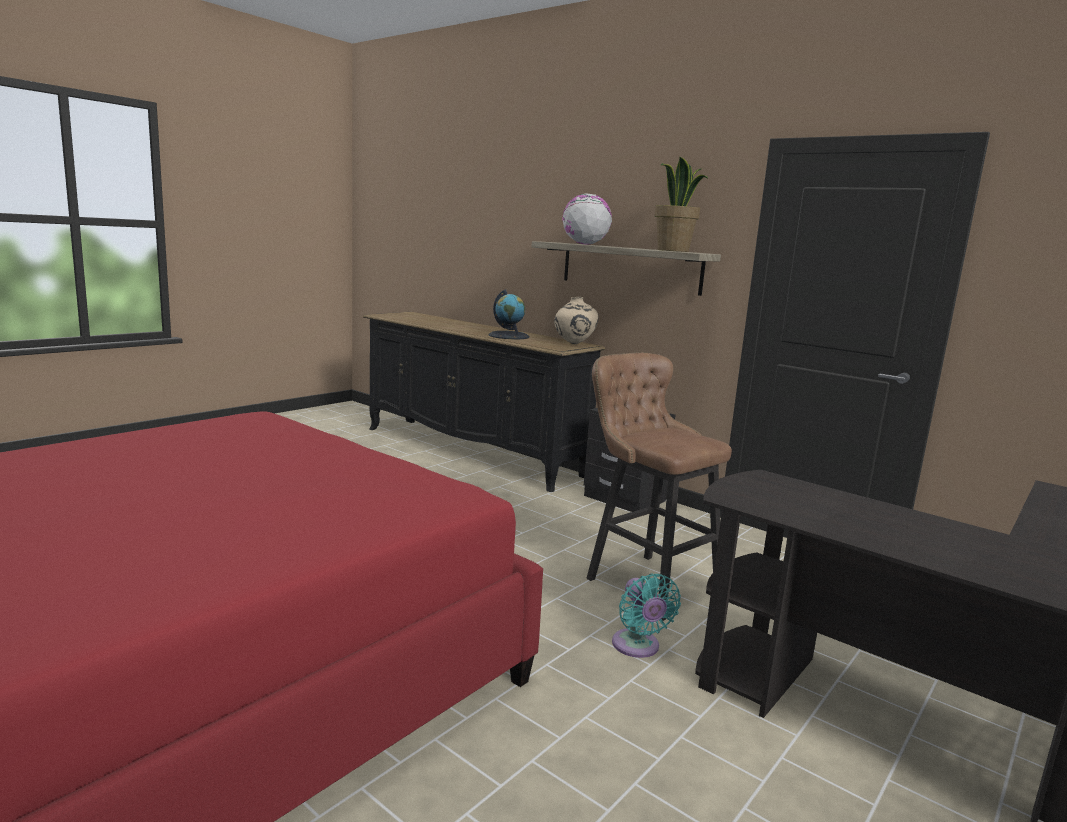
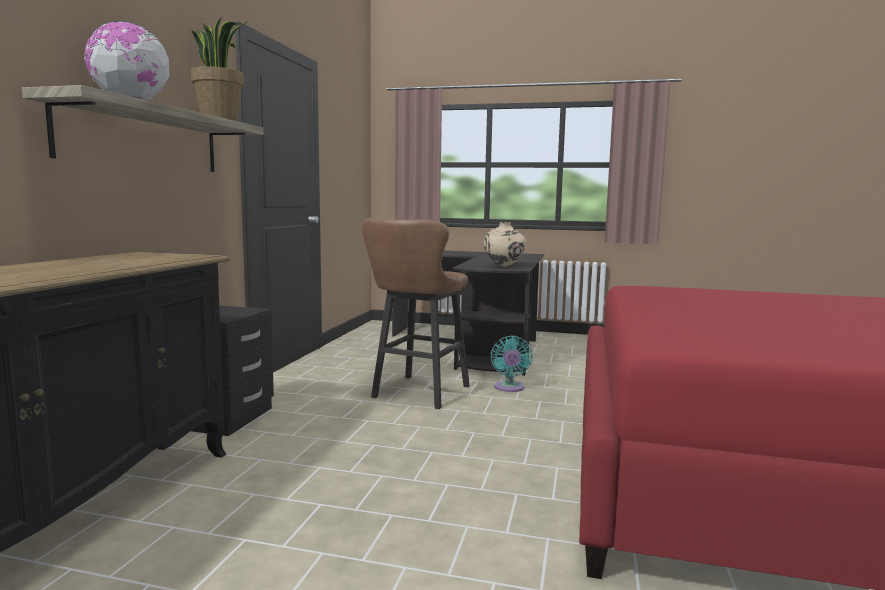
camera: 115 degrees left, 5 degrees down
globe [488,290,529,339] -> none
beige vase [554,297,598,344] -> beige vase moved to [484,222,526,267]
turquoise fan [612,574,681,658] -> turquoise fan turned 135 degrees clockwise [491,336,533,392]

